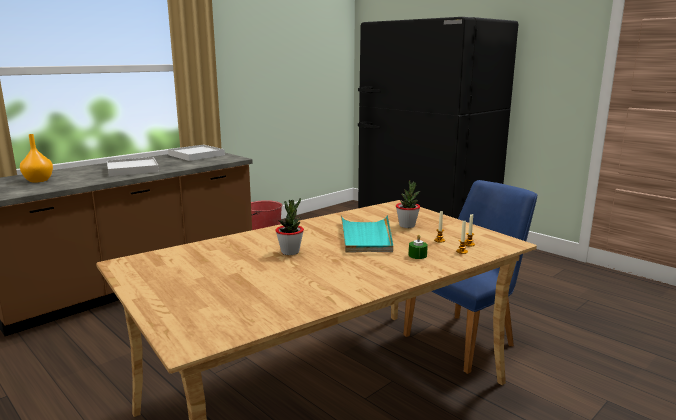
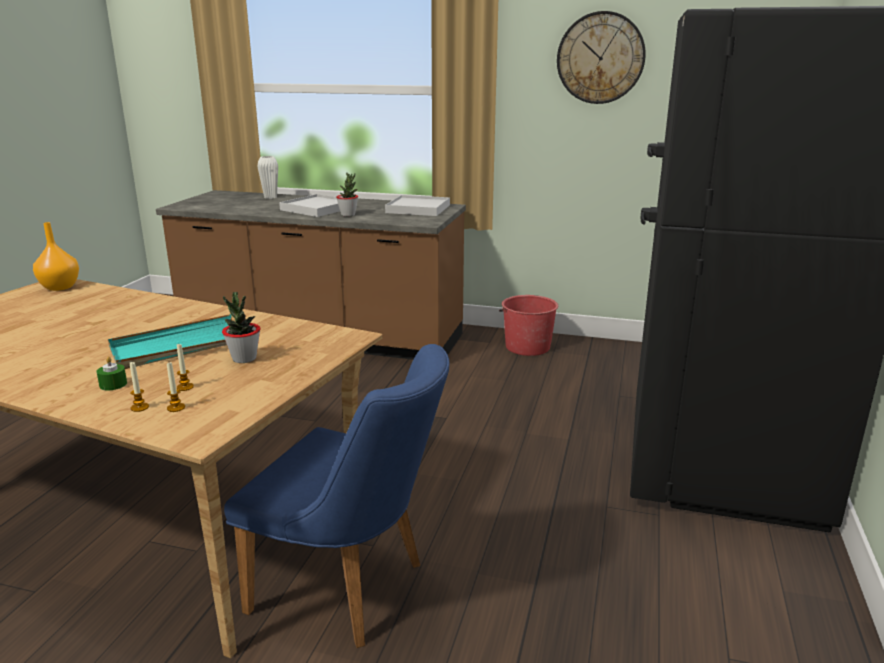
camera: 60 degrees right, 5 degrees up
orange vase [20,134,53,183] -> orange vase moved to [33,222,79,291]
potted plant [275,198,304,255] -> potted plant moved to [336,173,358,217]
none -> white vase [257,156,278,199]
none -> wall clock [557,11,646,104]

